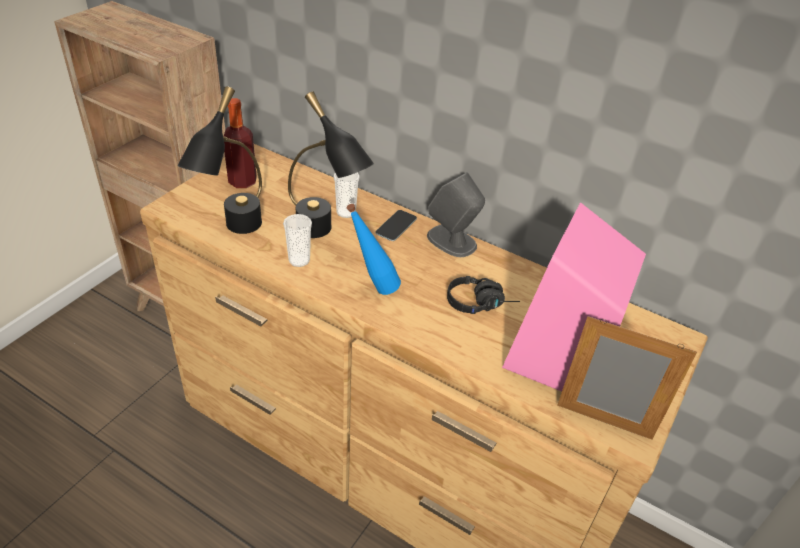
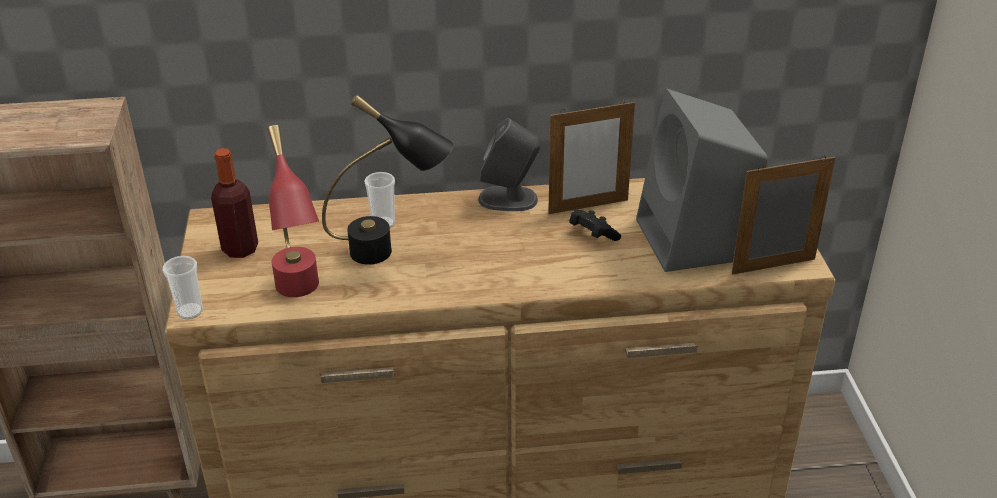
camera: 35 degrees left, 5 degrees down
black table lamp [178,86,262,234] -> red table lamp [267,125,319,297]
cup [283,214,312,267] -> cup moved to [163,256,203,319]
blue bottle [347,204,401,295] -> none
phone [375,210,417,241] -> none
black headphones [447,276,520,314] -> black game controller [569,210,621,241]
pink speaker [502,202,646,391] -> grey speaker [636,88,767,272]
none -> picture frame [548,100,635,214]

